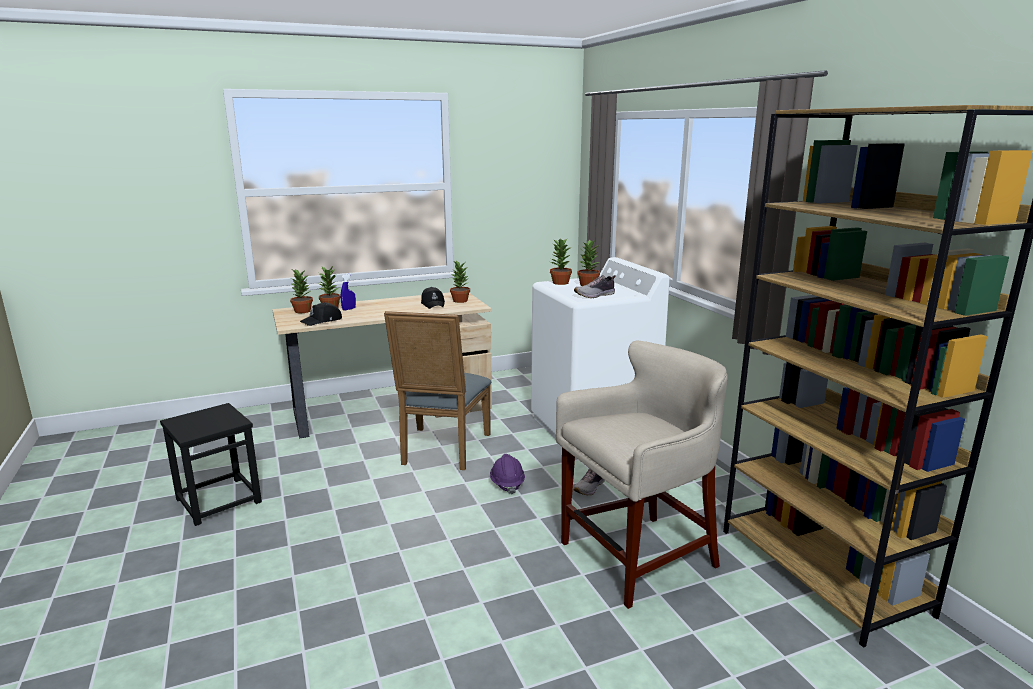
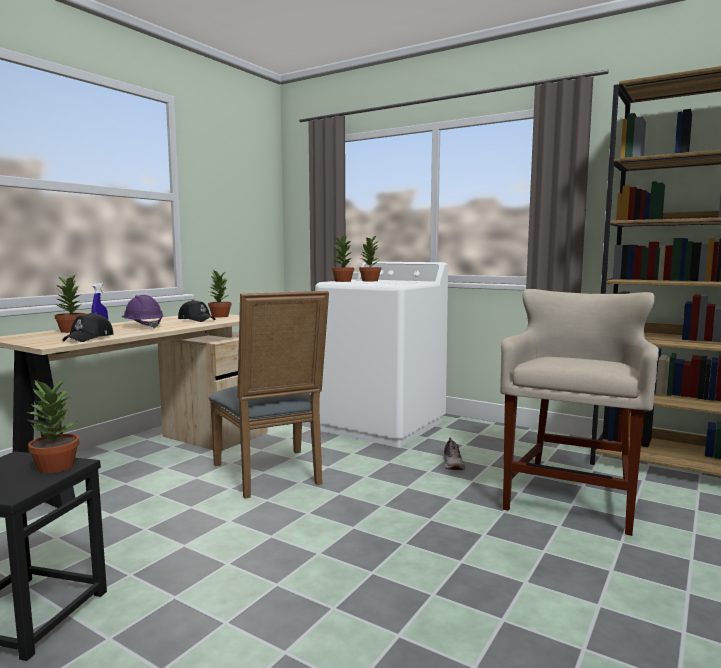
camera: 35 degrees left, 10 degrees down
potted plant [290,269,313,313] -> potted plant moved to [27,378,79,473]
purple hard hat [490,454,525,494] -> purple hard hat moved to [122,295,164,329]
shoe [574,275,616,298] -> none

